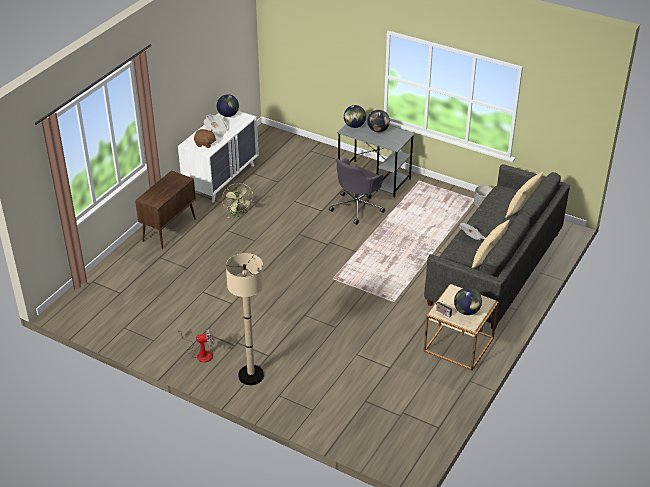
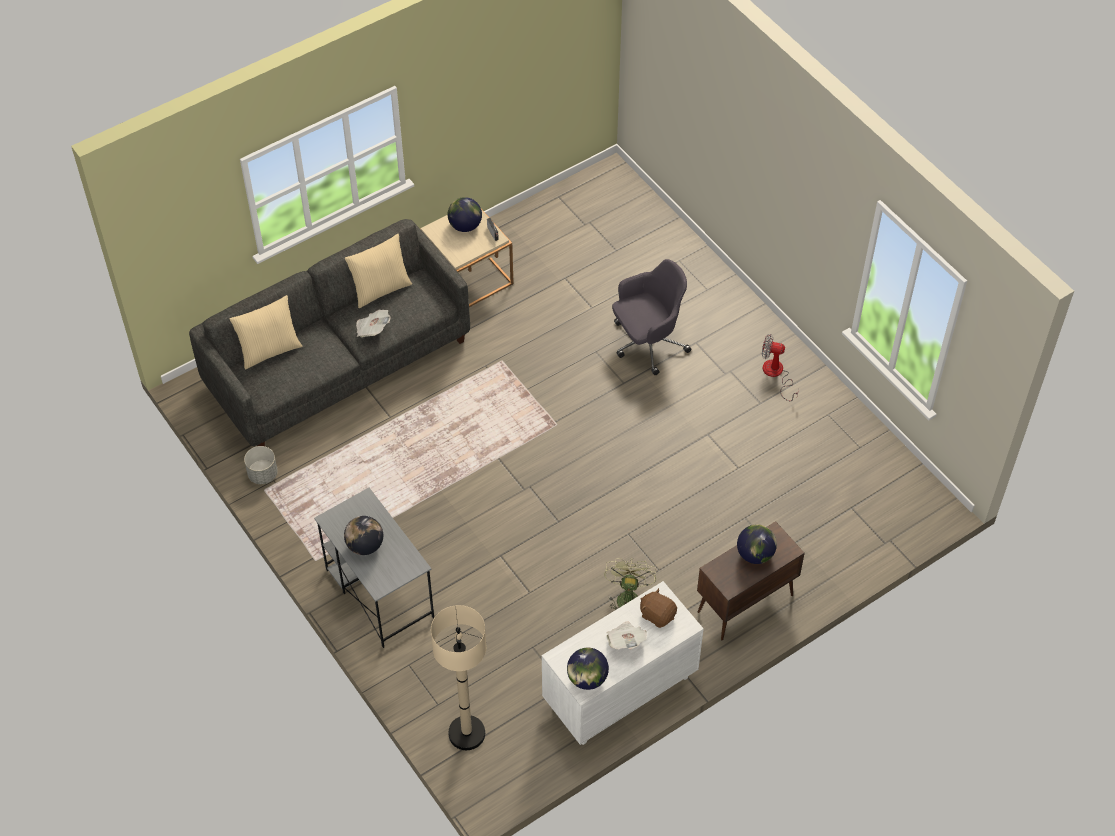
camera: 155 degrees left, 15 degrees up
beige floor lamp [226,253,264,385] -> beige floor lamp moved to [431,605,487,750]
grey office chair [329,158,385,224] -> grey office chair moved to [612,259,691,375]
globe [344,105,366,128] -> globe moved to [737,524,777,564]

